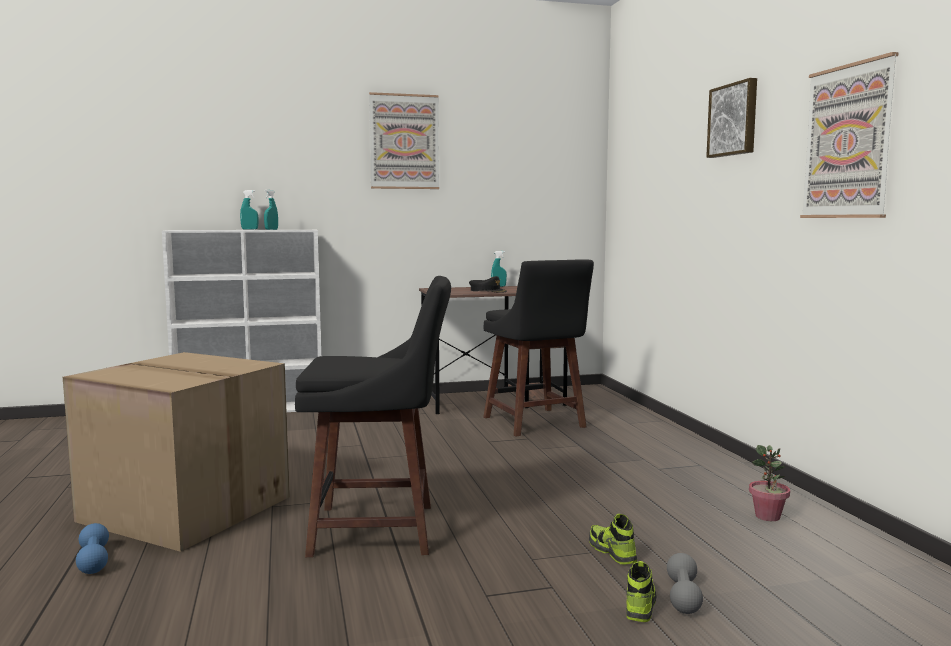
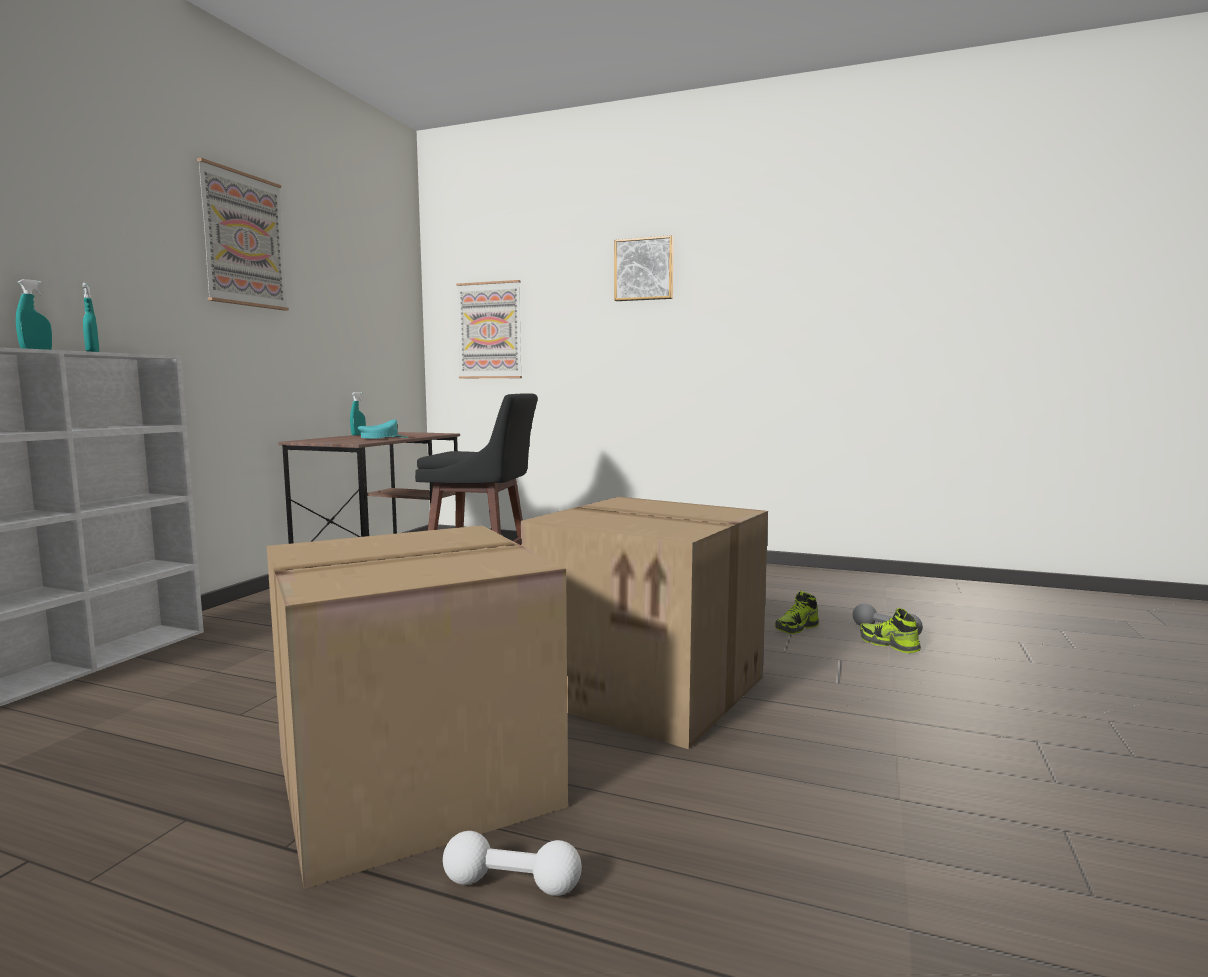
camera: 55 degrees left, 0 degrees up
blue dumbbell [76,523,109,574] -> white dumbbell [443,831,582,896]
black stool [295,276,451,557] -> cardboard box [521,497,768,749]
black cap [469,276,507,293] -> turquoise cap [358,419,408,439]
shoe [589,514,637,565] -> shoe turned 45 degrees counterclockwise [775,591,819,634]
potted plant [749,445,790,521] -> none
picture [800,52,899,218] -> picture moved to [456,280,522,378]

